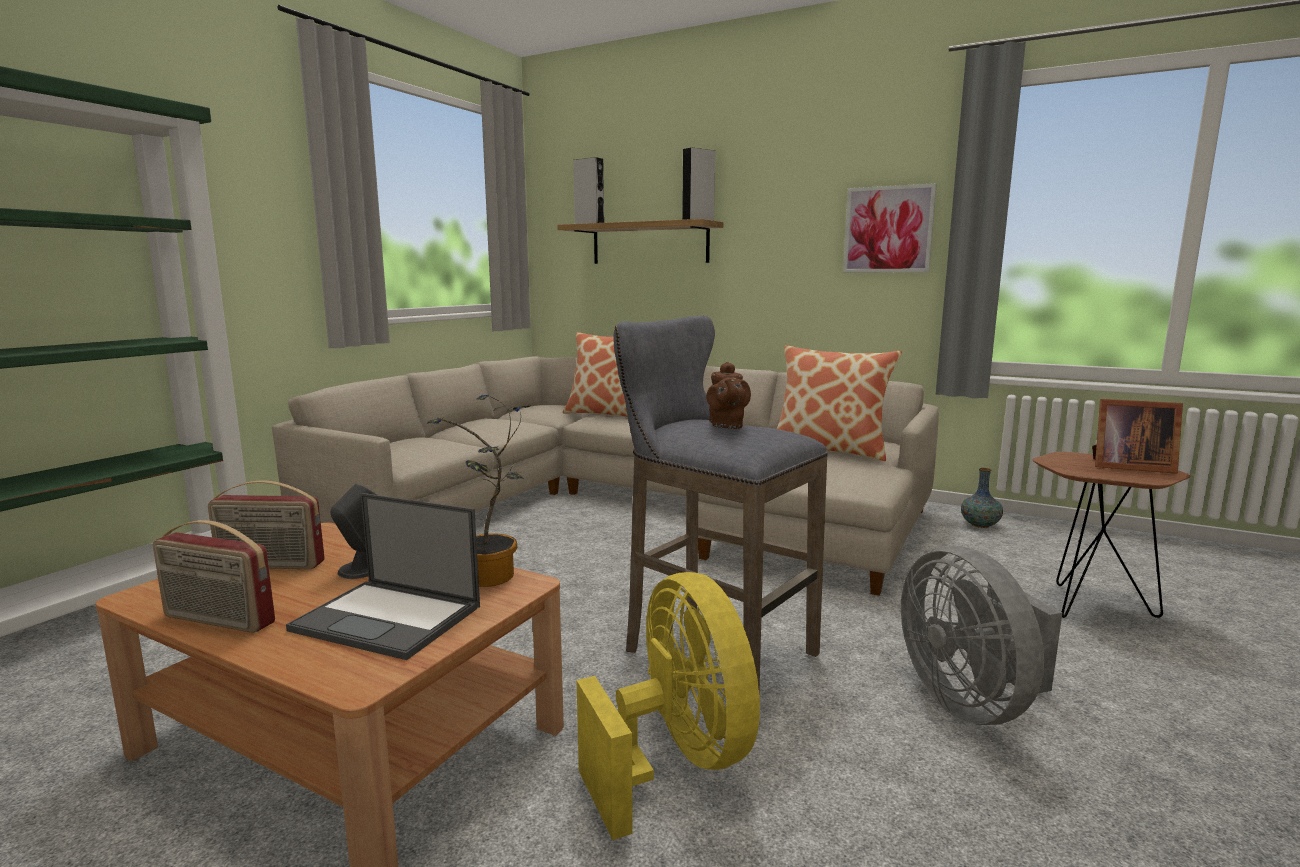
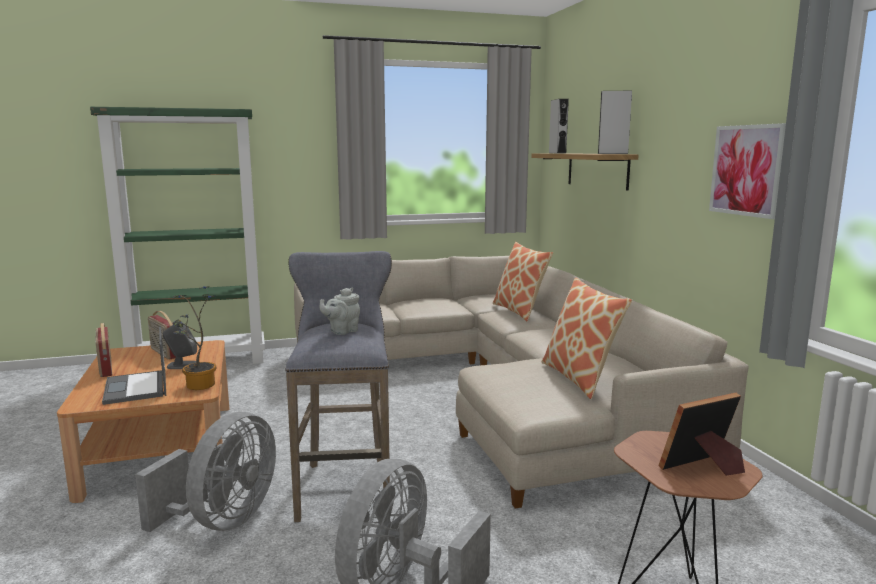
camera: 45 degrees right, 0 degrees up
yellow fan [576,572,760,840] -> grey fan [135,412,276,532]
brown teapot [706,362,751,429] -> grey teapot [320,288,360,335]
vase [961,468,1003,528] -> none
picture frame [1092,399,1183,474] -> picture frame turned 90 degrees clockwise [658,393,745,476]

